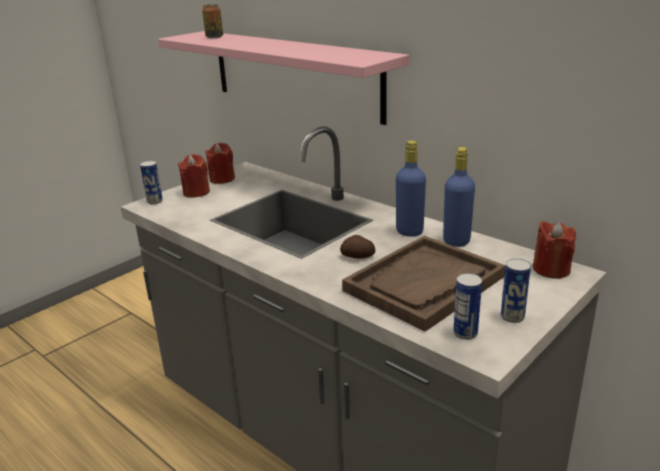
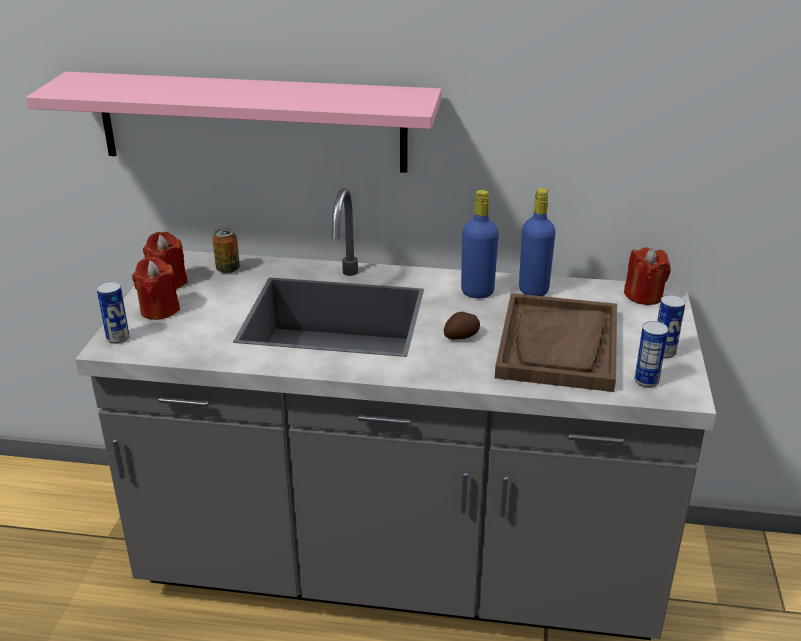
camera: 35 degrees left, 5 degrees up
can [202,4,223,38] -> can moved to [213,228,240,274]

